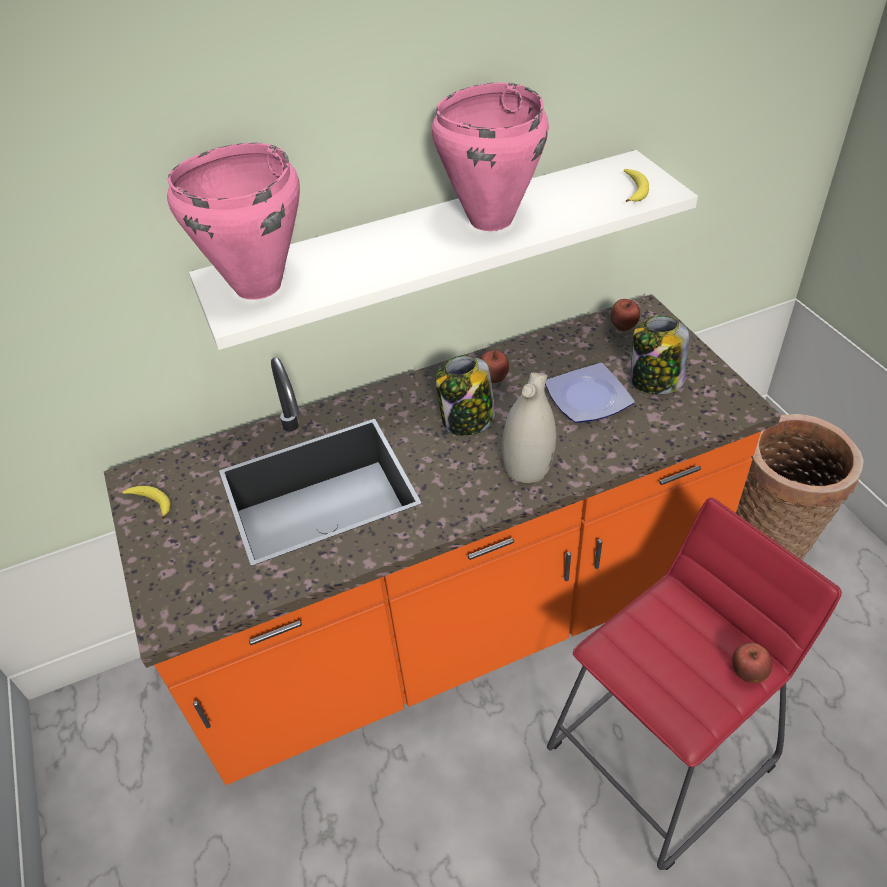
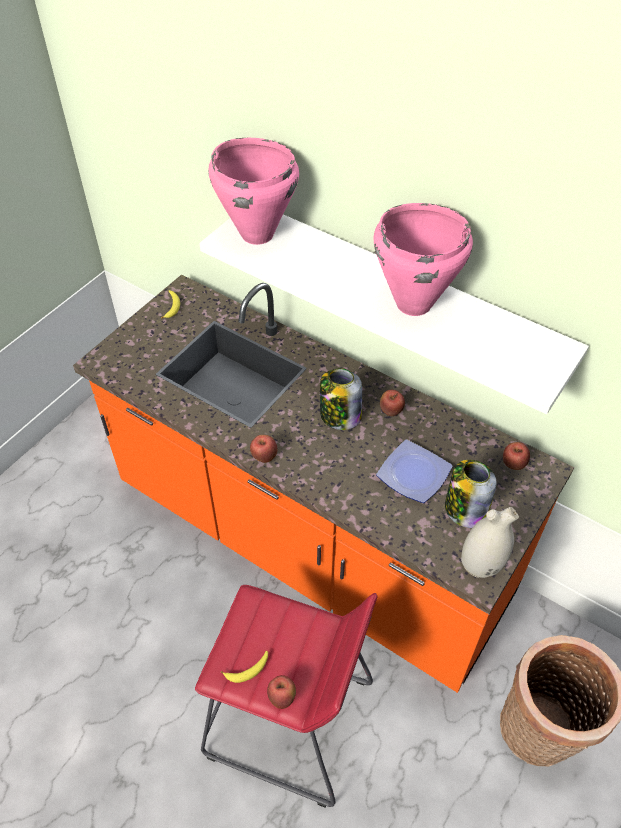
camera: 55 degrees right, 5 degrees up
white vase [502,372,556,483] -> white vase moved to [461,507,519,578]
banana [624,169,649,202] -> banana moved to [221,651,268,683]
none -> apple [250,435,277,463]

